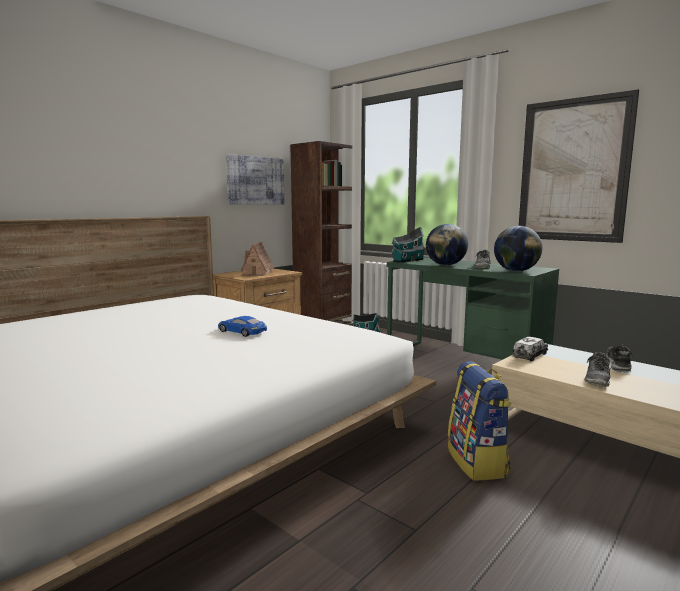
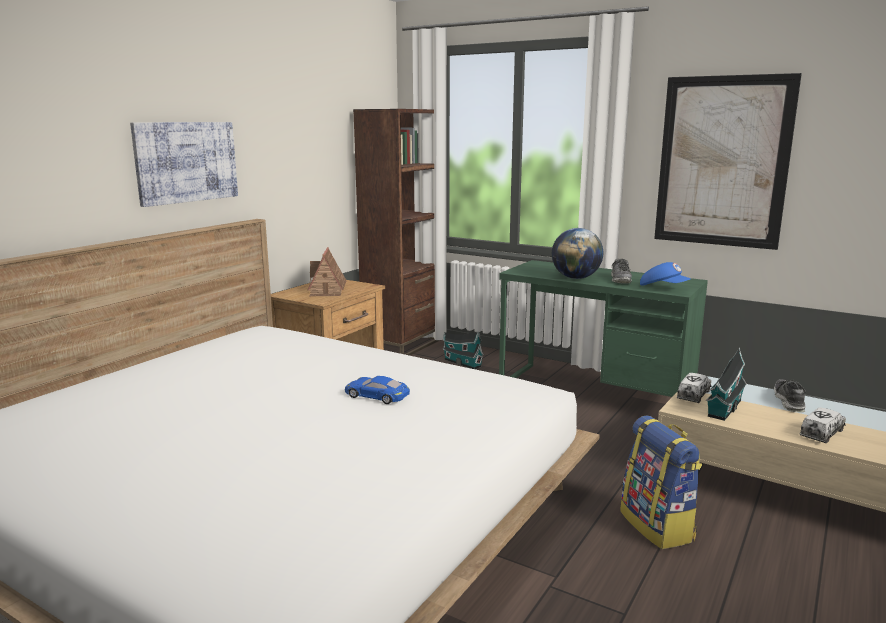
camera: 10 degrees left, 5 degrees up
picture [226,154,284,205] -> picture moved to [130,122,238,207]
toy house [391,226,426,263] -> toy house moved to [706,348,747,421]
globe [494,226,543,271] -> blue cap [640,262,691,286]
shoe [584,352,611,387] -> none
none -> toy truck [799,407,846,443]

